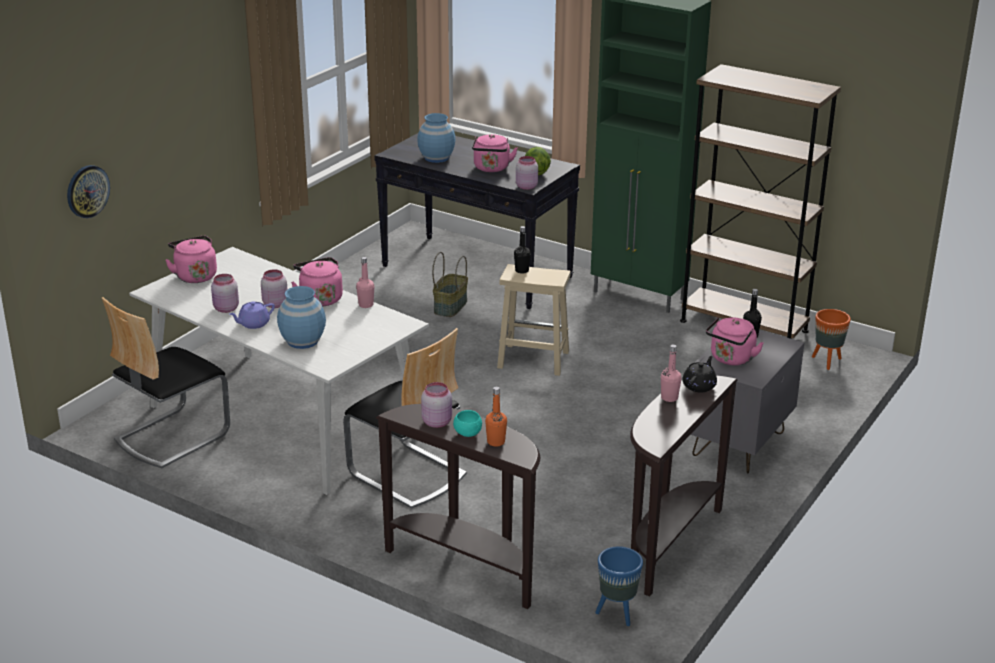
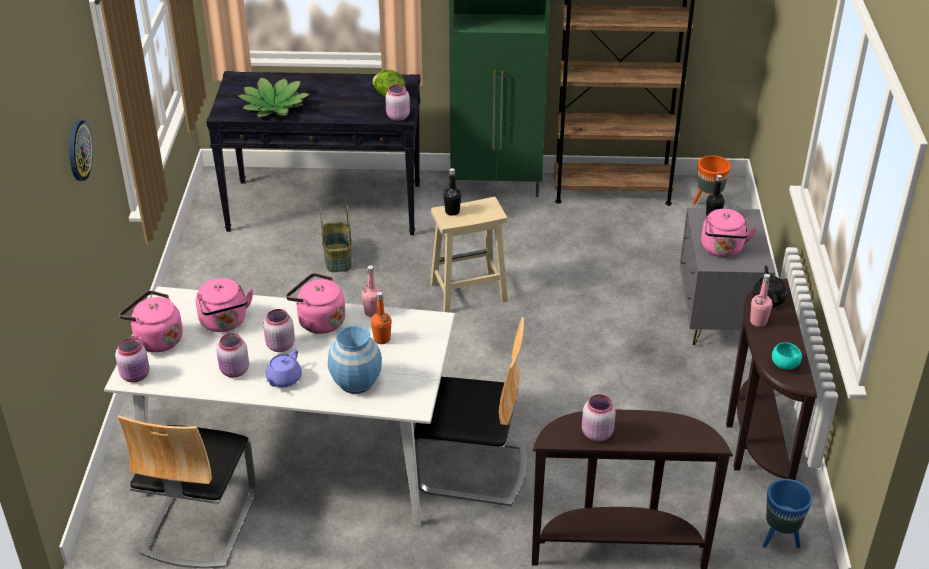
camera: 30 degrees left, 10 degrees up
wall clock [67,165,110,218] -> wall clock moved to [69,120,93,181]
blue vase [417,113,455,163] -> potted plant [236,76,310,118]
turquoise bowl [453,410,482,437] -> turquoise bowl moved to [772,342,802,370]
pink kettle [472,134,518,172] -> pink kettle moved to [196,278,254,332]
orange bottle [485,387,507,447] -> orange bottle moved to [371,292,392,344]
none -> pink jar [115,338,150,383]

